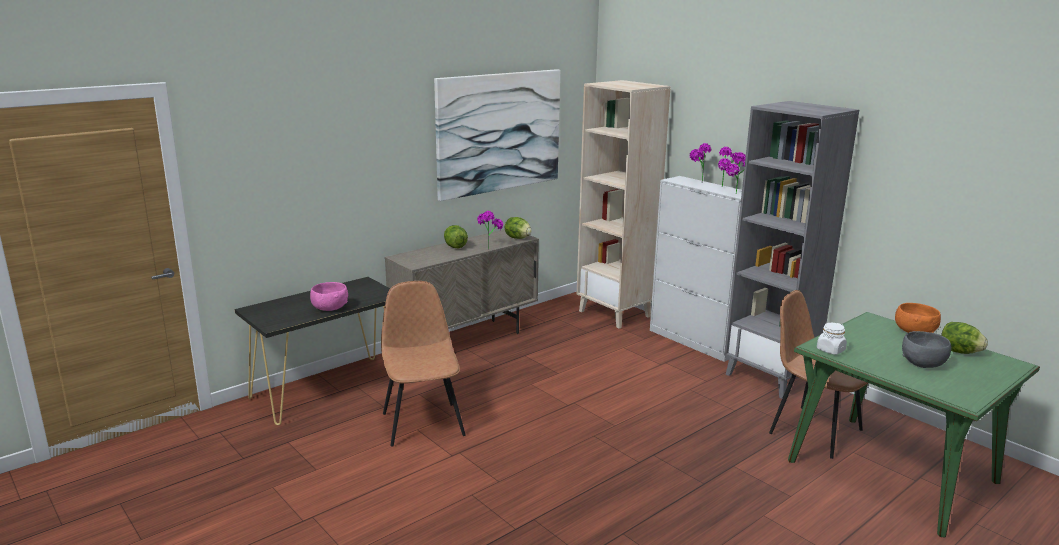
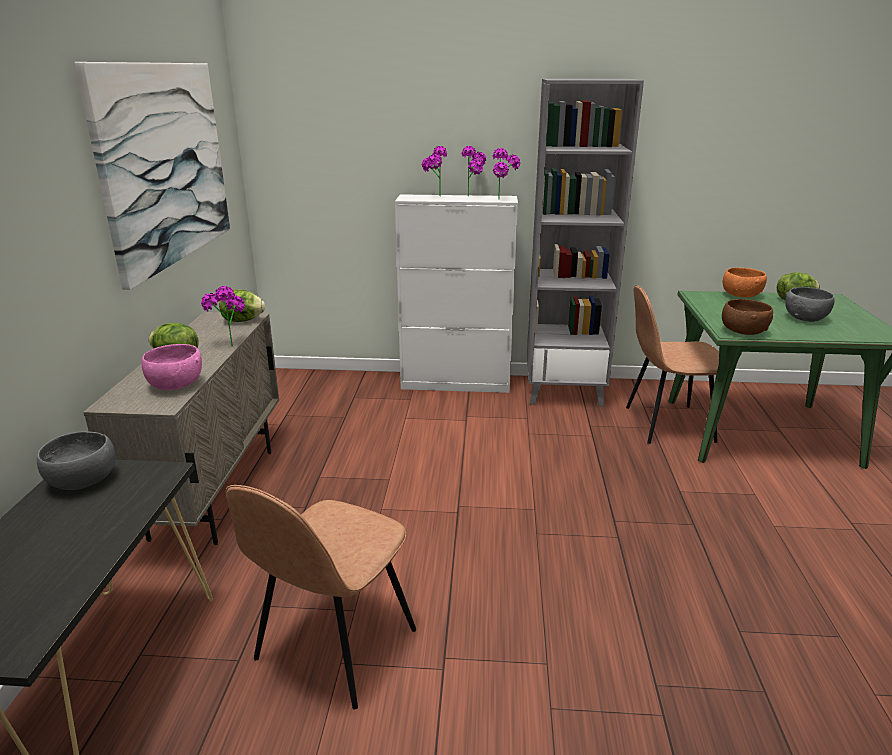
camera: 45 degrees left, 5 degrees up
pink bowl [310,282,348,311] -> pink bowl moved to [141,344,202,390]
brown chair [381,281,466,447] -> brown chair turned 90 degrees counterclockwise [226,485,416,709]
beige bookcase [577,80,671,329] -> none
white jar [817,323,847,355] -> brown bowl [722,299,773,335]
none -> grey bowl [37,431,115,490]

